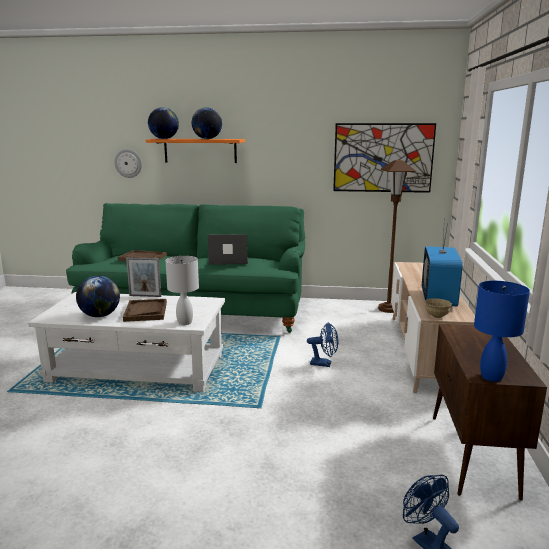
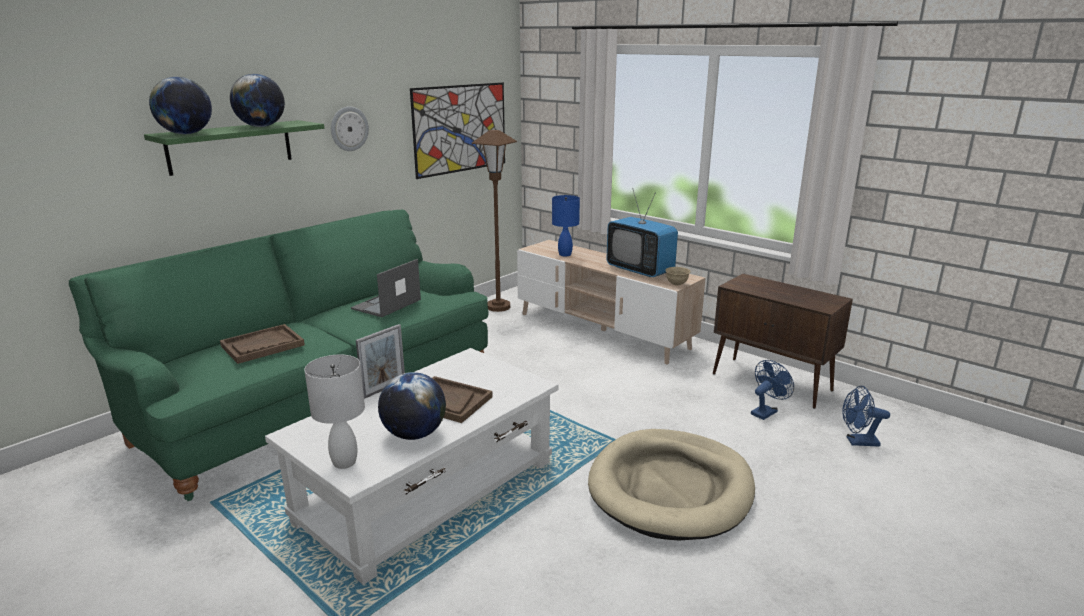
camera: 55 degrees left, 5 degrees up
wall clock [114,149,142,178] -> wall clock moved to [331,106,369,151]
orange shelf [146,139,245,163] -> green shelf [144,120,324,176]
white table lamp [165,256,199,325] -> white table lamp moved to [304,355,365,469]
blue fan [307,322,339,367] -> blue fan moved to [751,360,794,420]
blue table lamp [474,281,530,382] -> blue table lamp moved to [552,195,580,257]
none -> beige dog bed [588,429,755,540]

